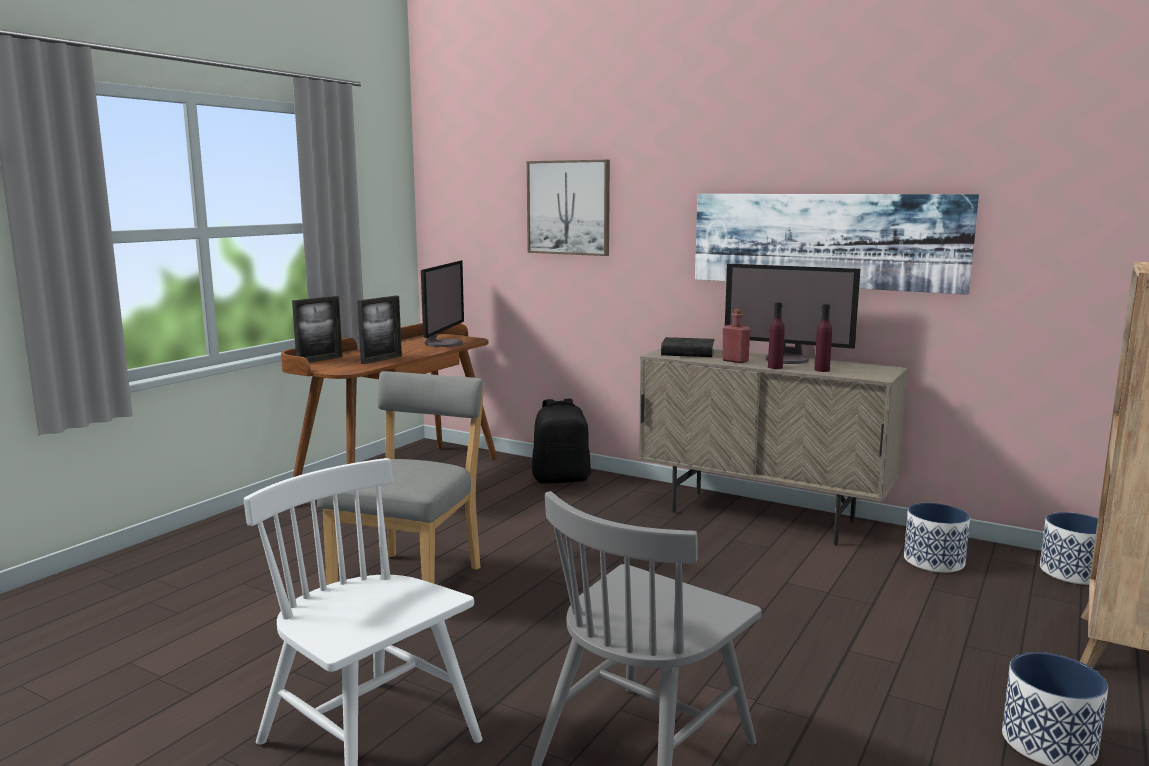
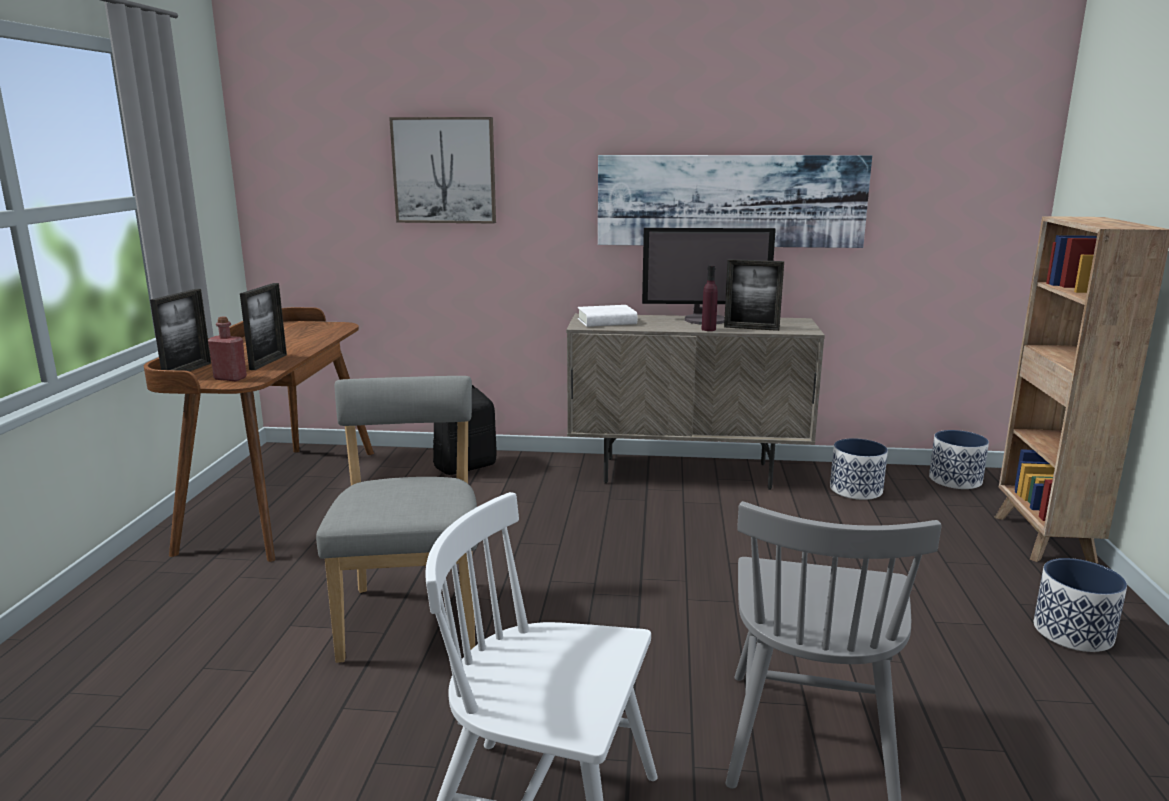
camera: 25 degrees left, 5 degrees up
monitor [421,260,464,347] -> none
black book [661,337,715,357] -> white book [578,305,637,327]
red bottle [722,309,751,363] -> red bottle moved to [208,316,247,381]
purple bottle [814,304,832,372] -> picture frame [724,259,784,331]

